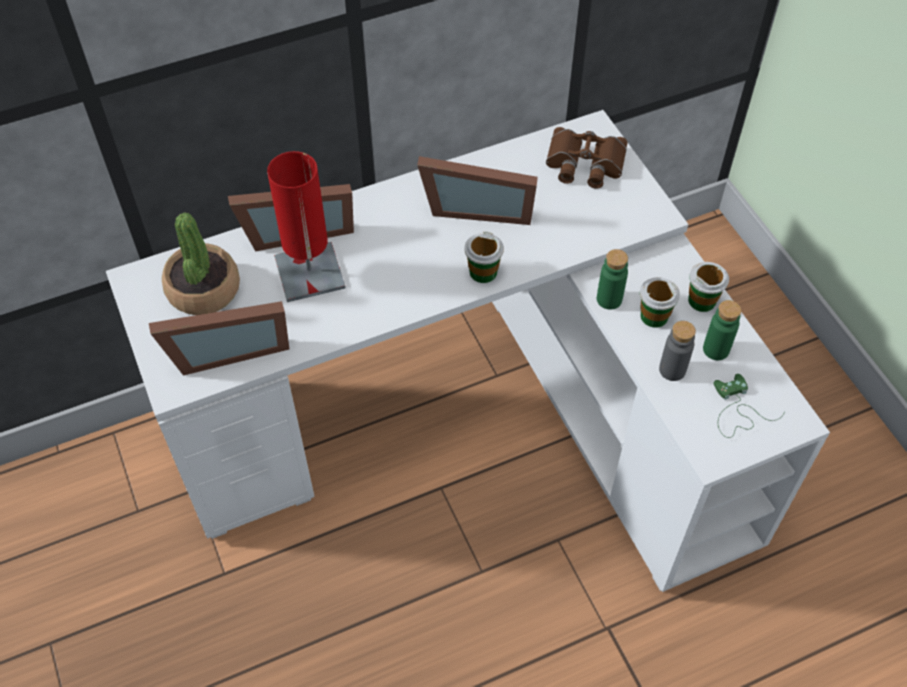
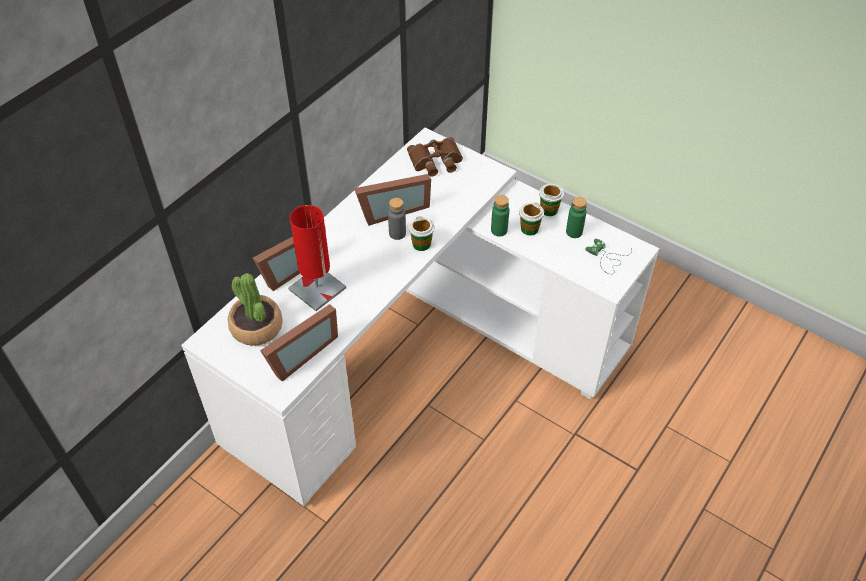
camera: 30 degrees left, 5 degrees down
grey bottle [659,321,696,381] -> grey bottle moved to [388,198,406,240]

